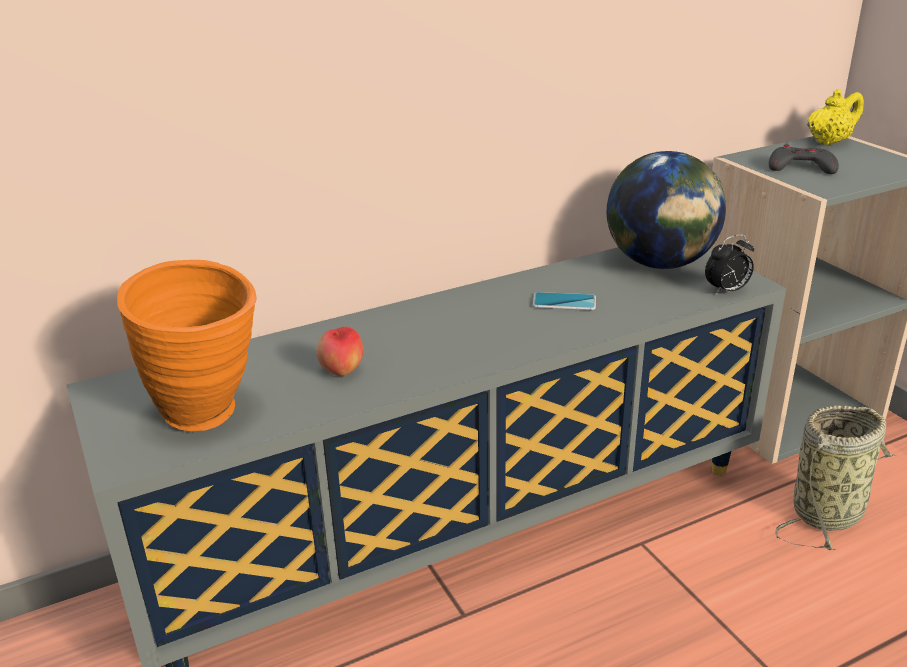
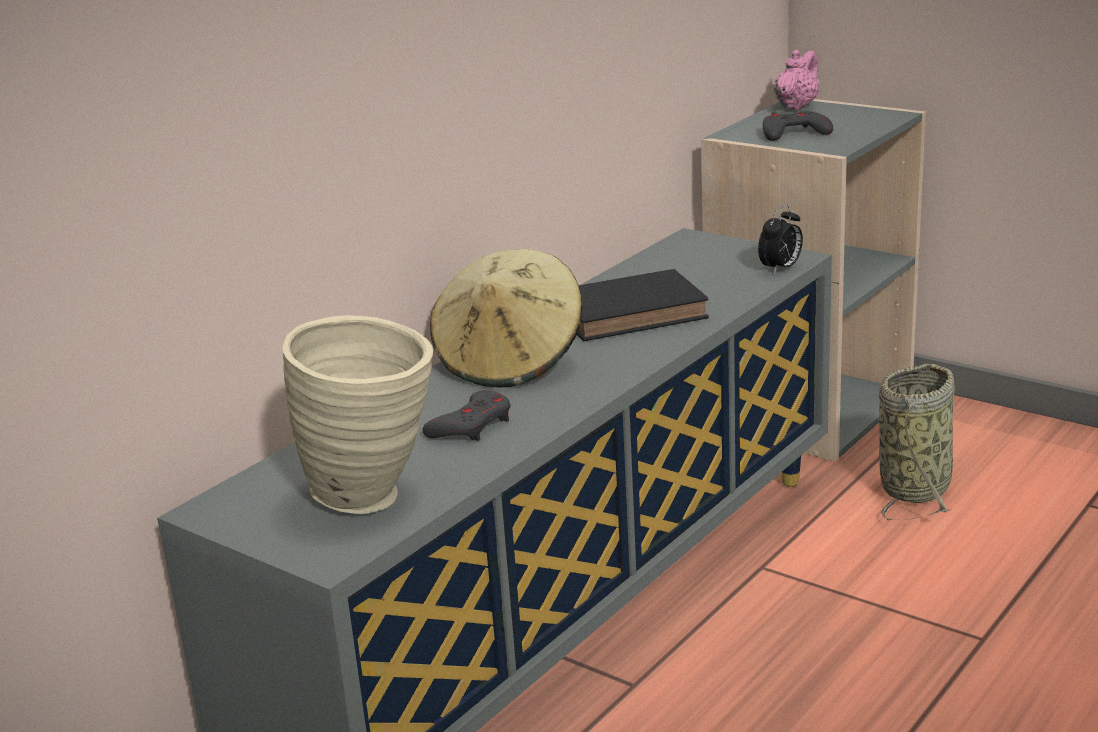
camera: 25 degrees left, 5 degrees down
orange vase [117,260,257,431] -> beige vase [283,315,433,514]
apple [316,326,363,376] -> grey game controller [423,390,511,441]
phone [533,292,596,310] -> black book [577,269,709,341]
globe [607,151,726,269] -> none
yellow teapot [807,89,864,145] -> pink teapot [774,50,820,110]
none -> beige hat [430,249,582,387]

